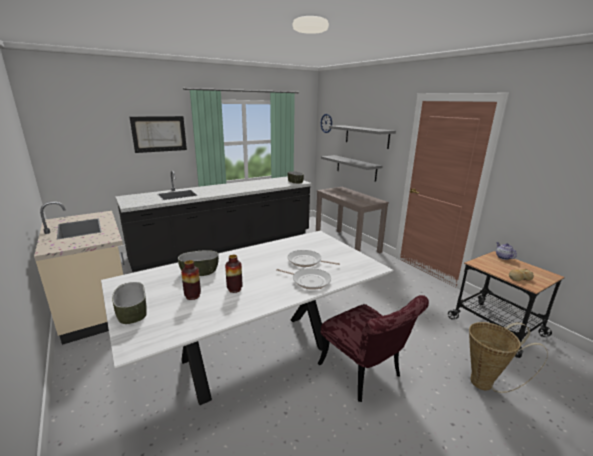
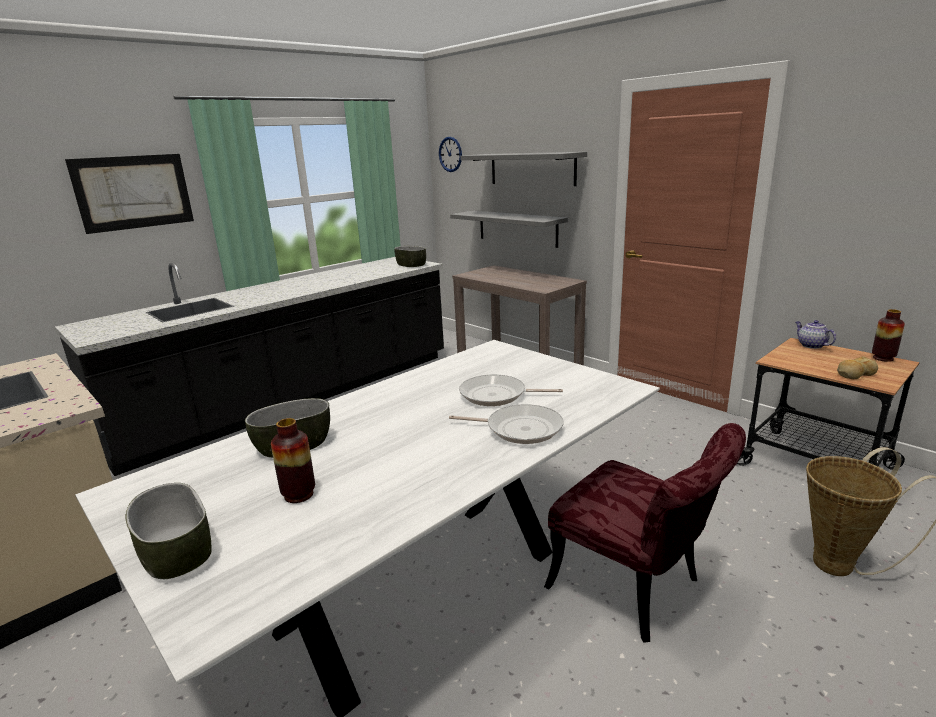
camera: 10 degrees left, 0 degrees up
vase [225,255,242,293] -> vase moved to [872,309,905,362]

